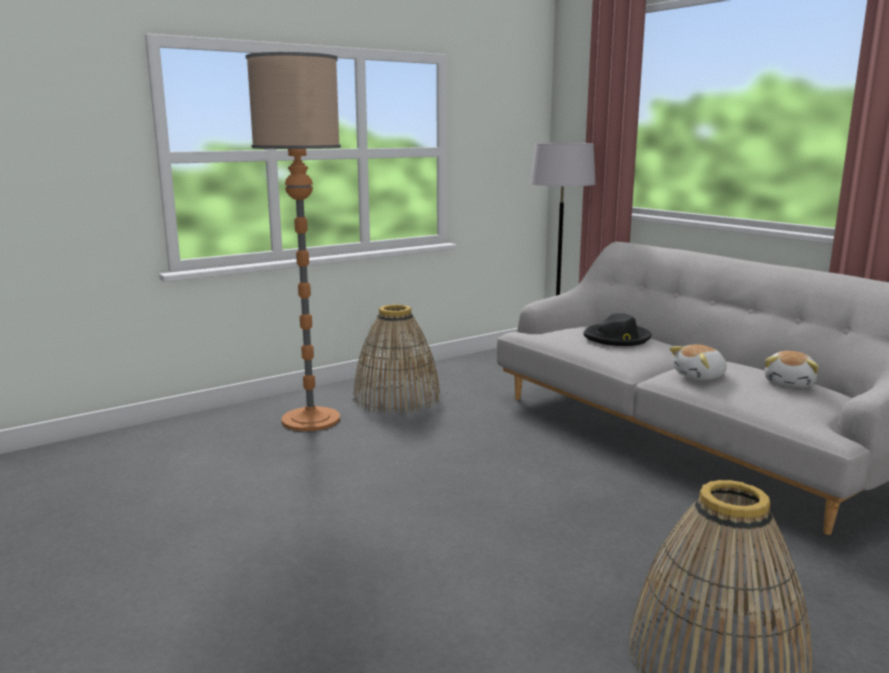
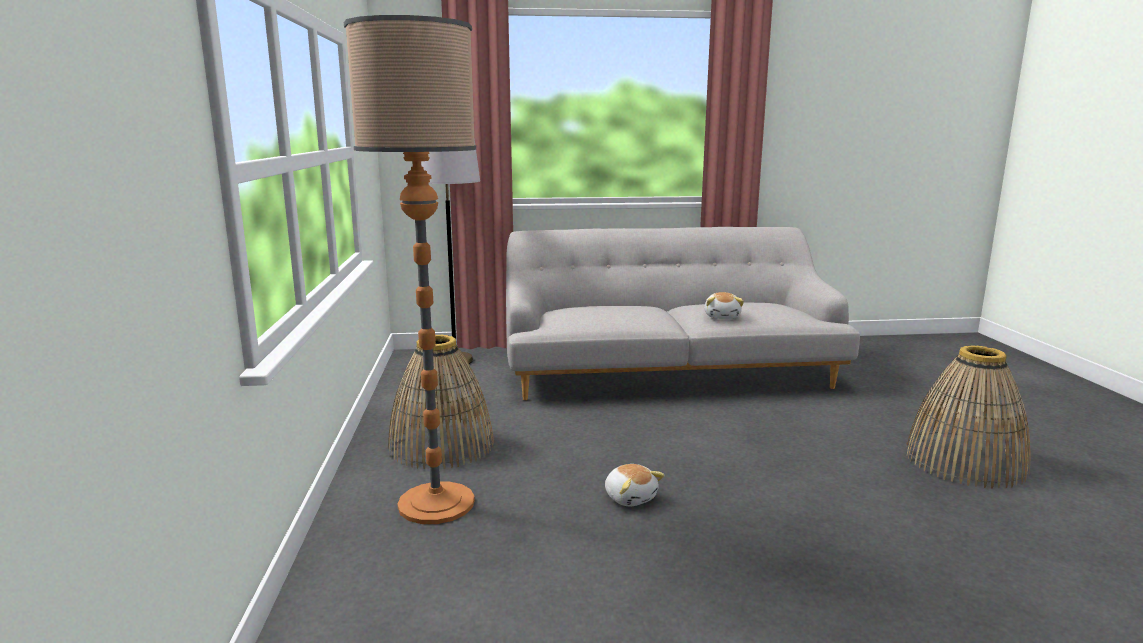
camera: 60 degrees left, 0 degrees up
black hat [583,313,652,346] -> none
plush toy [765,351,819,388] -> plush toy moved to [605,464,665,507]

